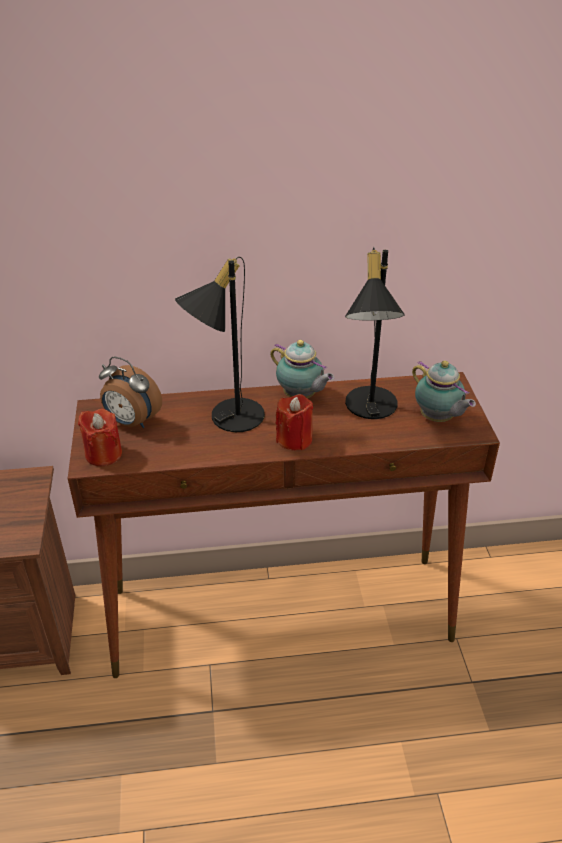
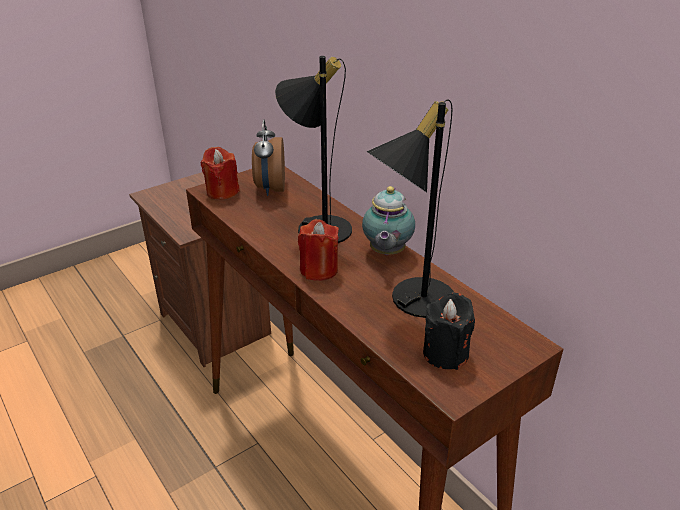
camera: 60 degrees right, 5 degrees down
teapot [412,361,476,422] -> black candle [423,293,475,370]

